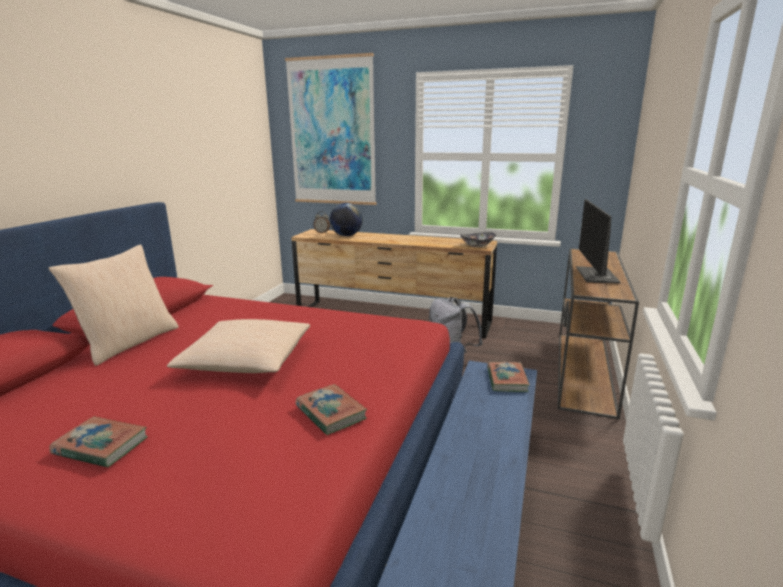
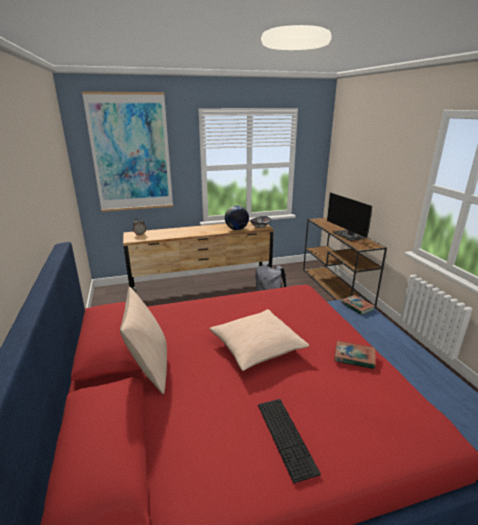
camera: 35 degrees left, 5 degrees up
book [49,417,148,468] -> keyboard [258,399,321,483]
globe [329,203,363,236] -> globe moved to [225,205,249,230]

